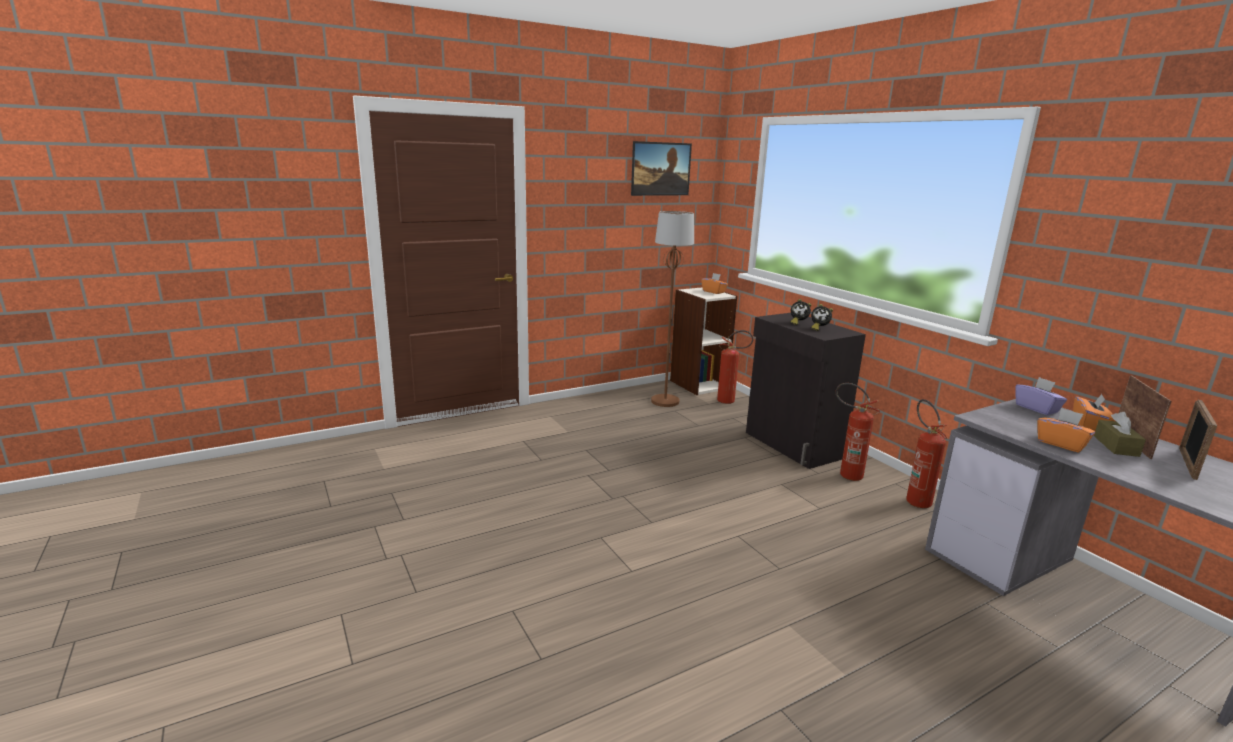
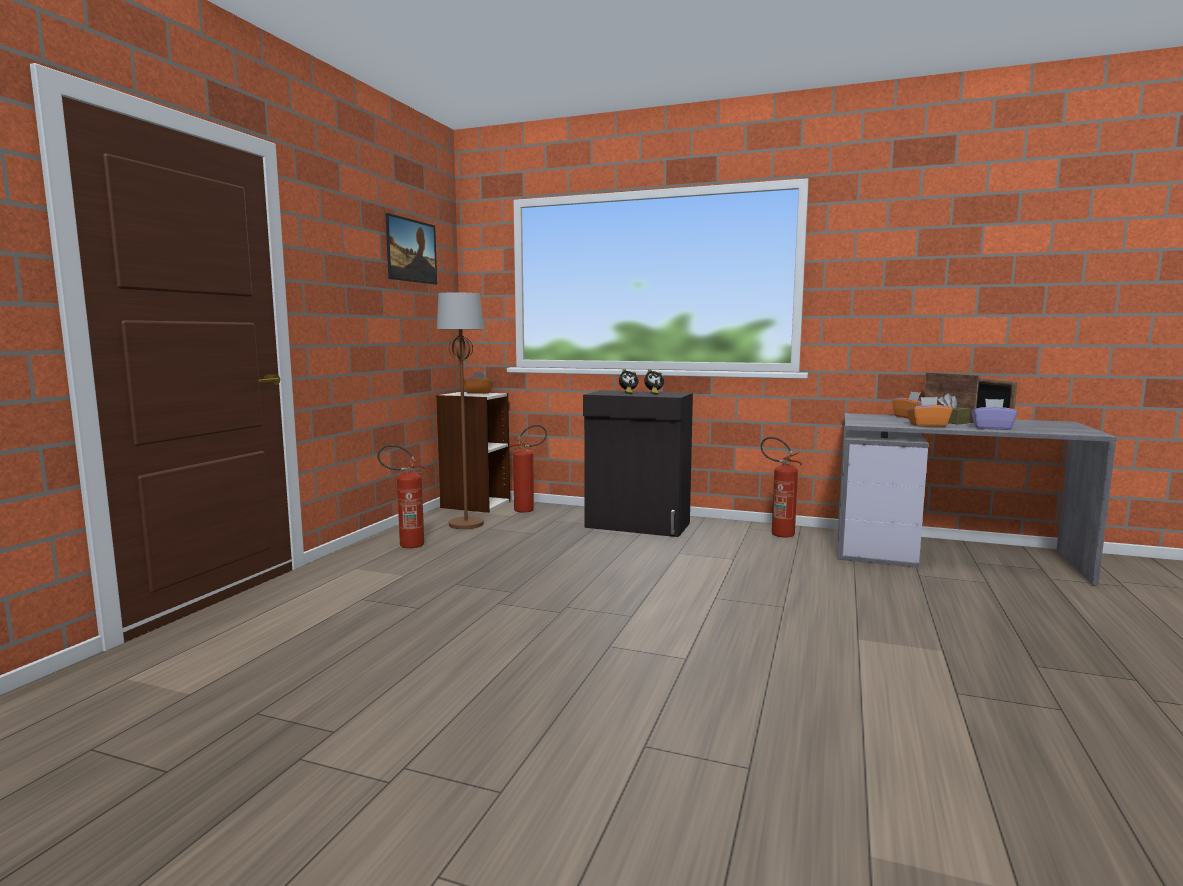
camera: 40 degrees left, 10 degrees down
fire extinguisher [835,383,880,481] -> fire extinguisher moved to [377,445,426,548]
purple tissue box [1015,377,1067,415] -> purple tissue box moved to [971,399,1018,430]

